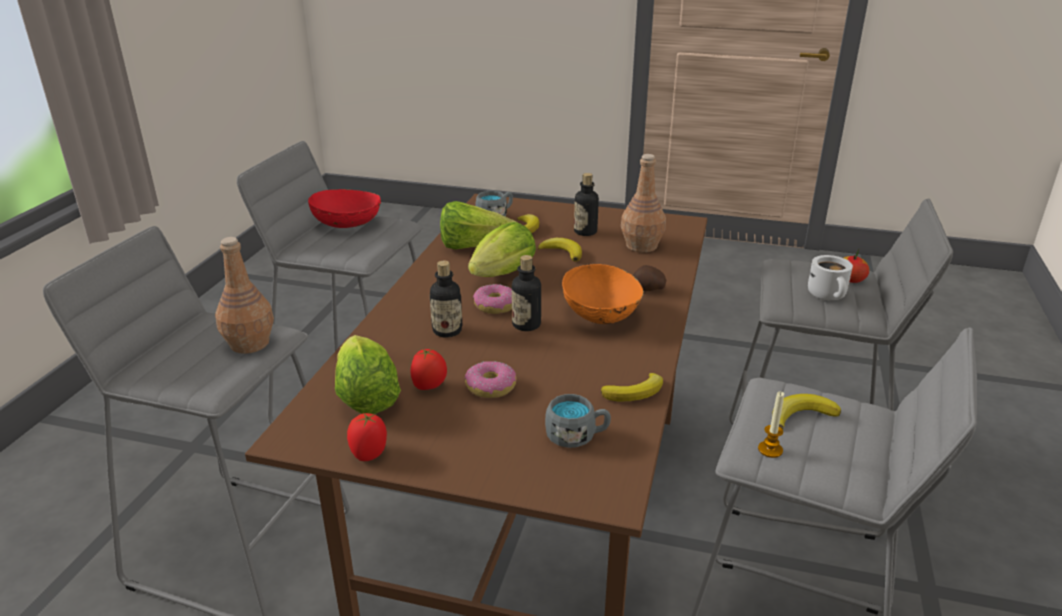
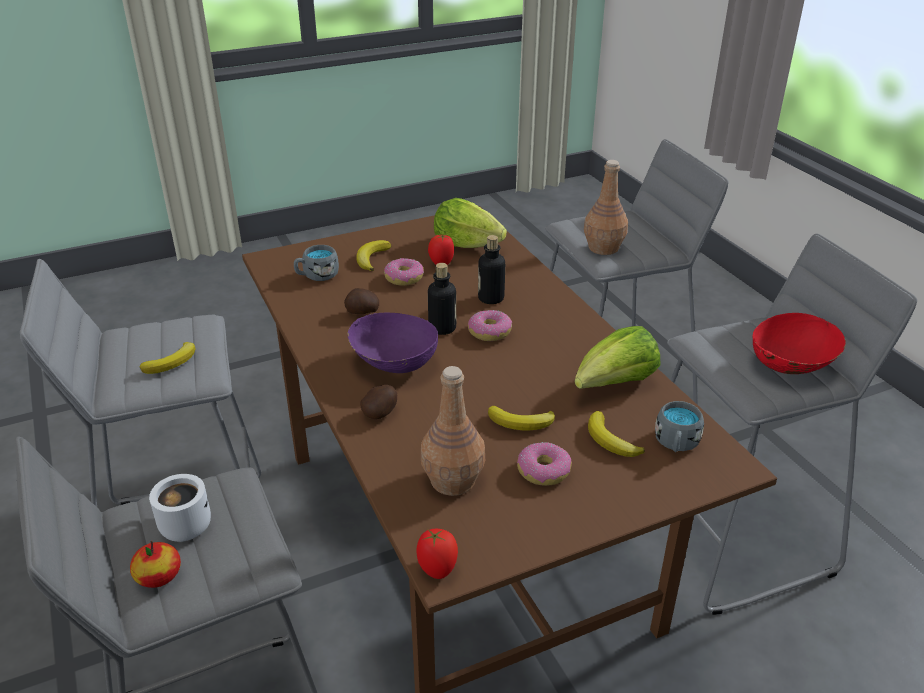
camera: 140 degrees right, 5 degrees up
tomato [347,413,387,461] -> tomato moved to [416,529,458,579]
lettuce [468,222,536,277] -> none
orange bowl [562,264,644,324] -> purple bowl [348,313,438,373]
bottle [574,173,599,236] -> donut [517,442,572,486]
banana [601,373,663,401] -> banana moved to [356,240,391,271]
candle [758,391,784,458] -> none
none -> potato [344,288,379,314]

